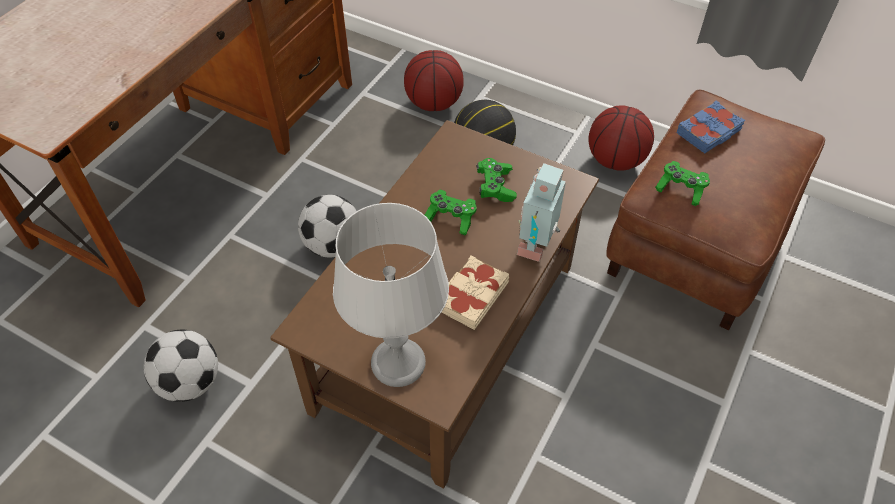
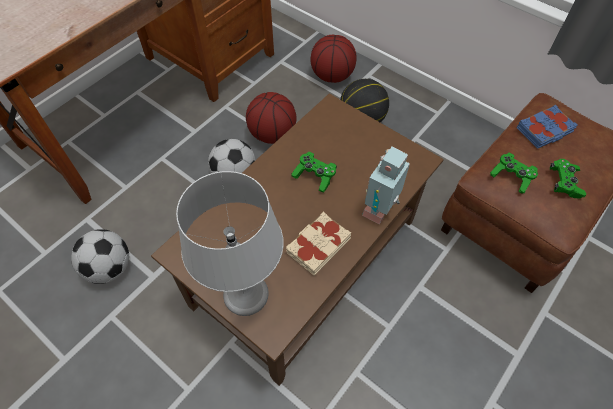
camera: 10 degrees right, 5 degrees up
green game controller [476,158,517,202] -> green game controller moved to [550,159,586,199]
basketball [589,105,654,171] -> basketball moved to [246,92,296,144]

